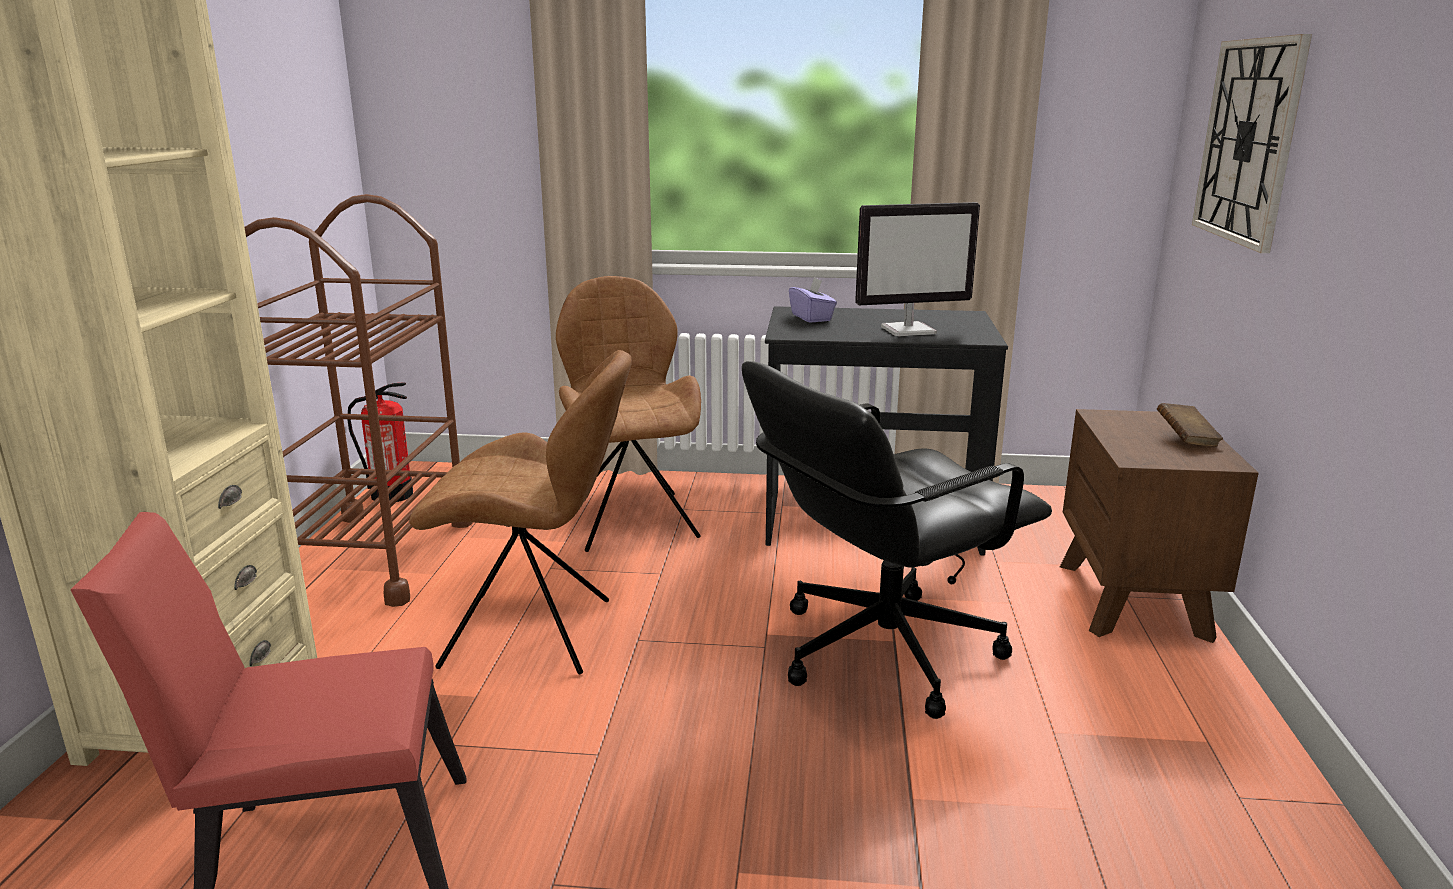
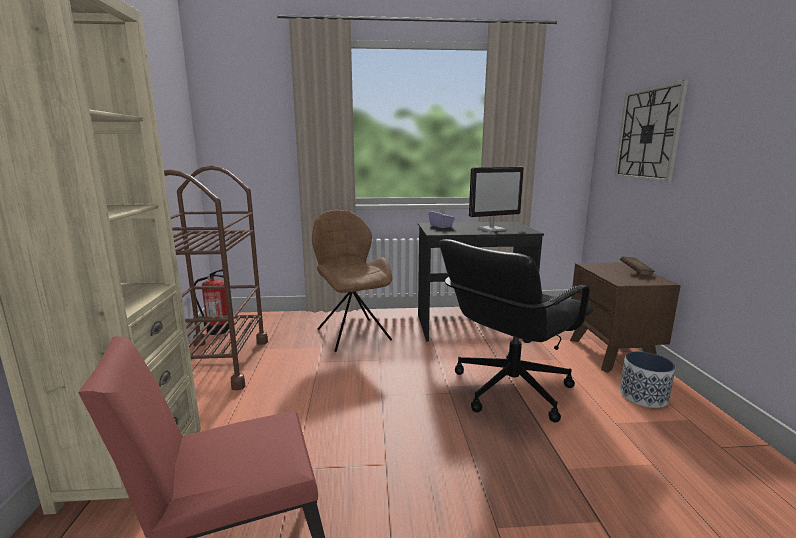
camera: 10 degrees left, 5 degrees down
brown chair [409,350,632,675] -> none
none -> planter [620,352,675,408]

